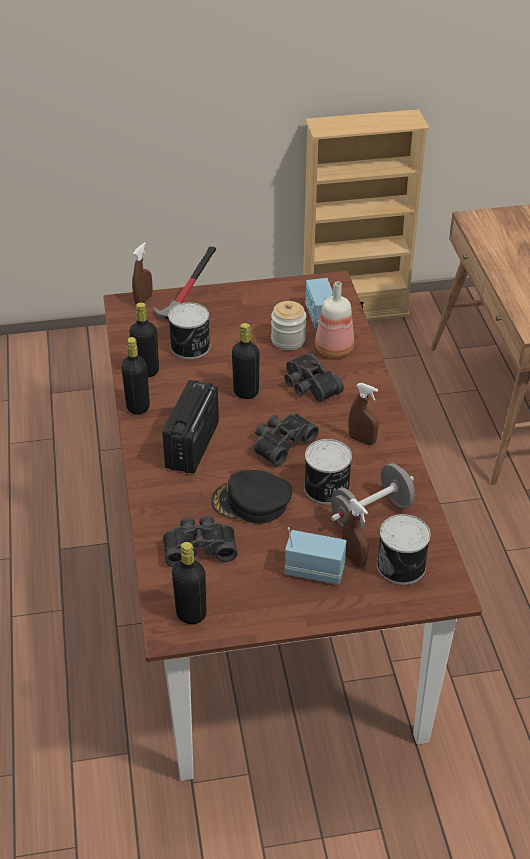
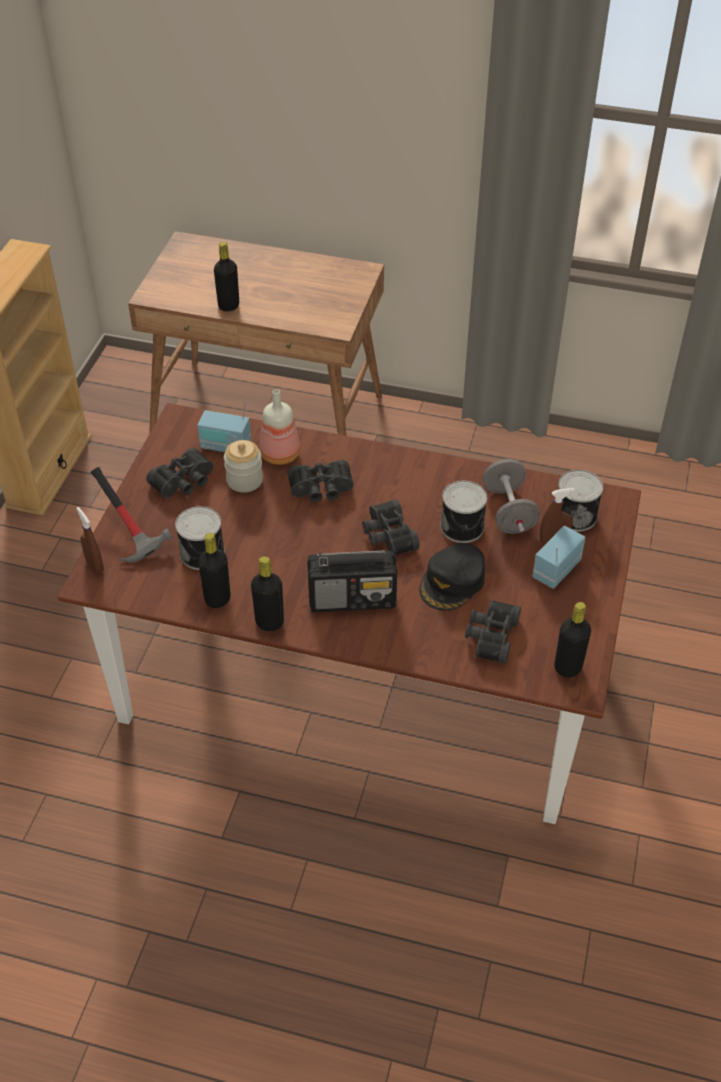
camera: 65 degrees left, 5 degrees up
radio [162,380,219,473] -> radio turned 45 degrees counterclockwise [307,550,397,612]
black bottle [232,323,260,399] -> black bottle moved to [214,242,239,311]
brown spray bottle [348,383,378,445] -> none
none -> black binoculars [146,448,213,498]

